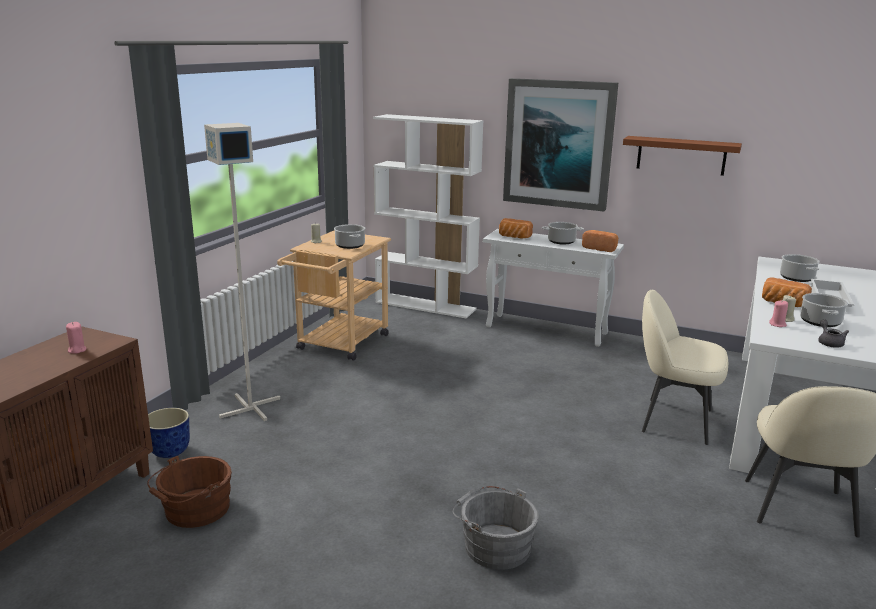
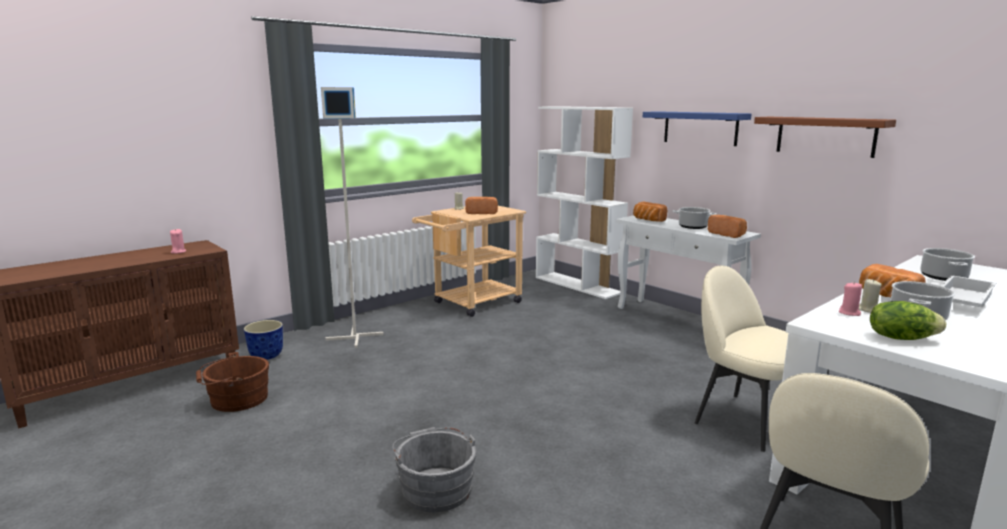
camera: 25 degrees right, 5 degrees down
cooking pot [334,224,366,249] -> bread [465,197,498,214]
picture [503,78,618,211] -> blue shelf [643,111,751,146]
grey teapot [819,319,849,348] -> lettuce [870,301,946,340]

